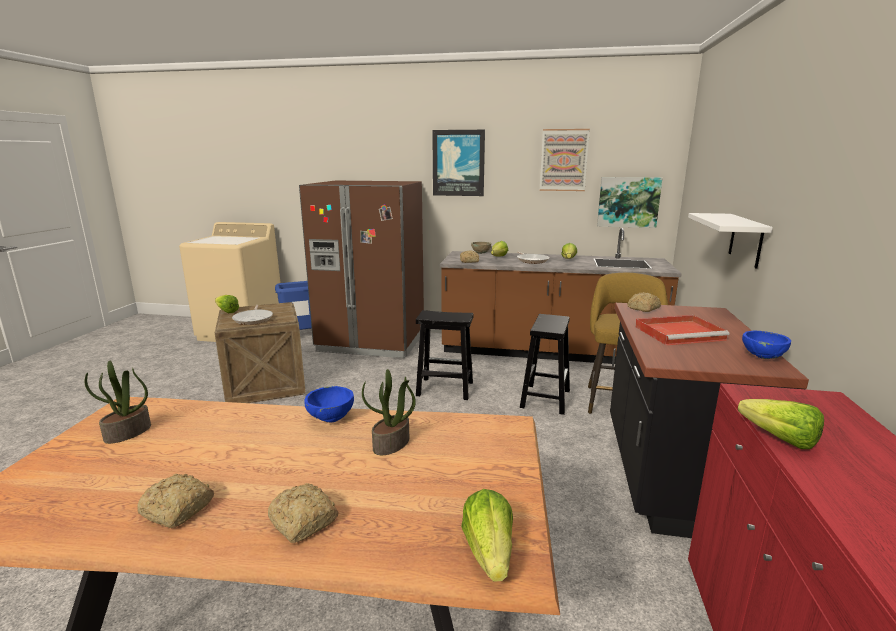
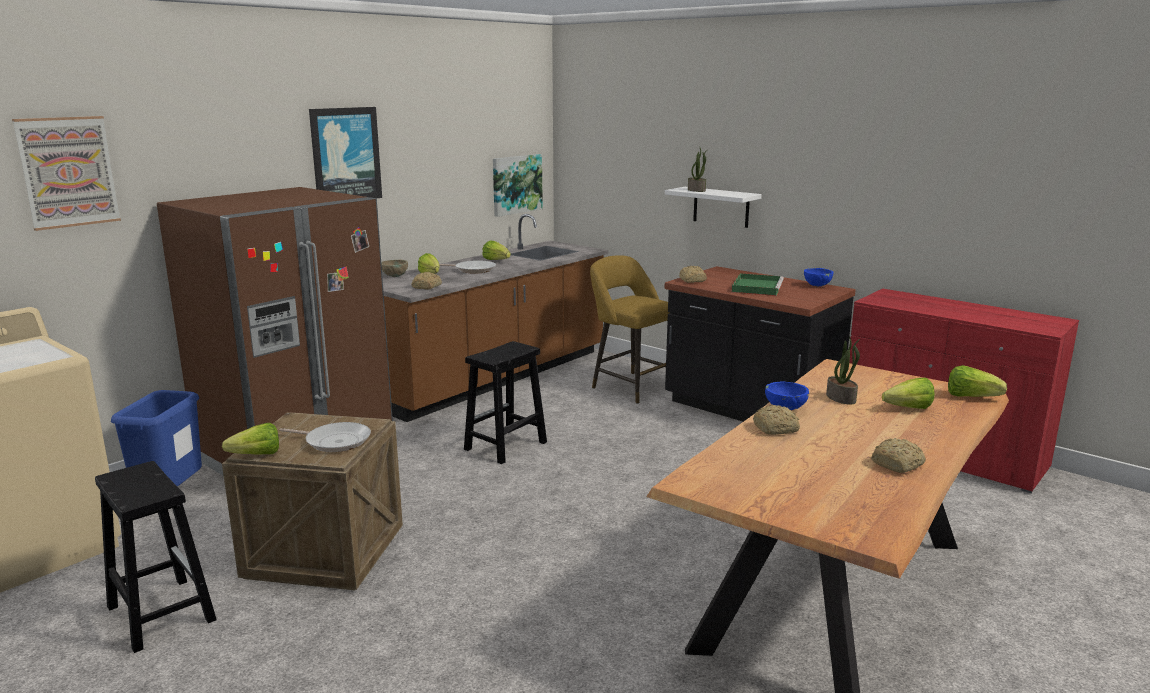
camera: 60 degrees left, 0 degrees up
potted plant [85,361,151,444] -> potted plant moved to [688,148,707,192]
bread [268,483,338,543] -> bread moved to [753,405,800,435]
black stool [520,314,570,415] -> black stool moved to [95,461,217,653]
picture [540,129,590,191] -> picture moved to [12,116,121,231]
red tray [635,315,730,345] -> green tray [732,273,784,296]
lettuce [738,399,824,449] -> lettuce moved to [882,378,934,409]

